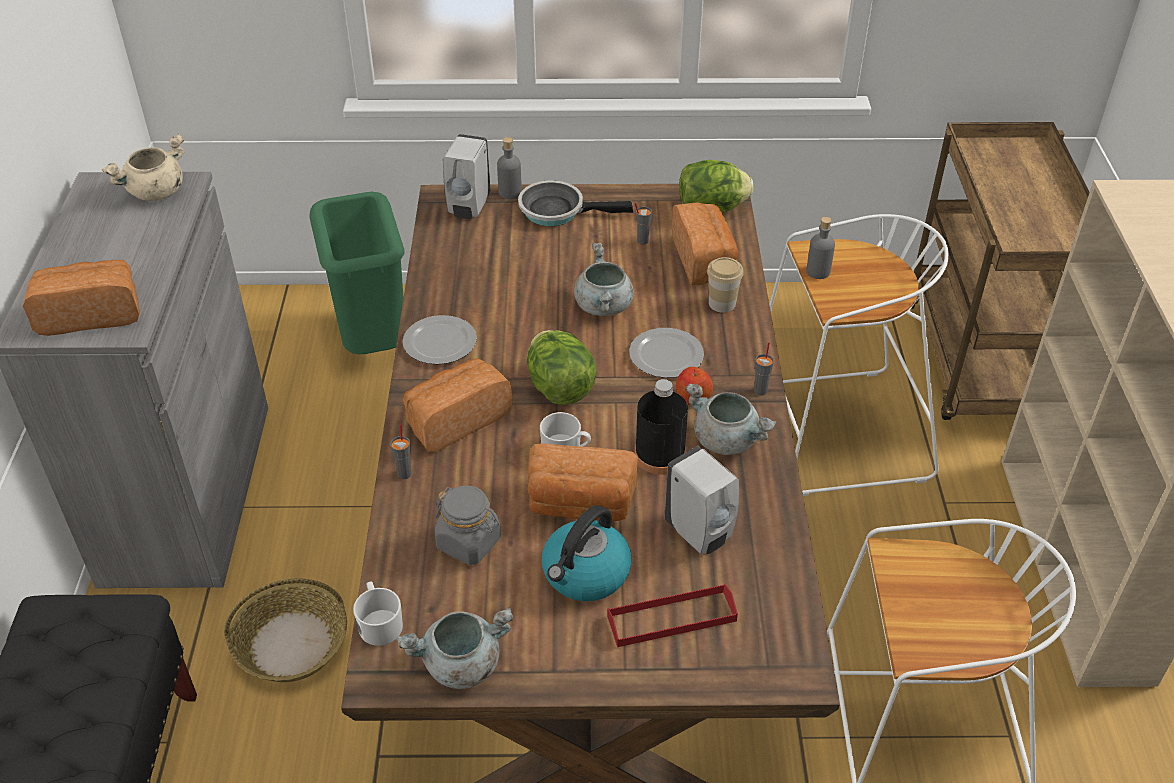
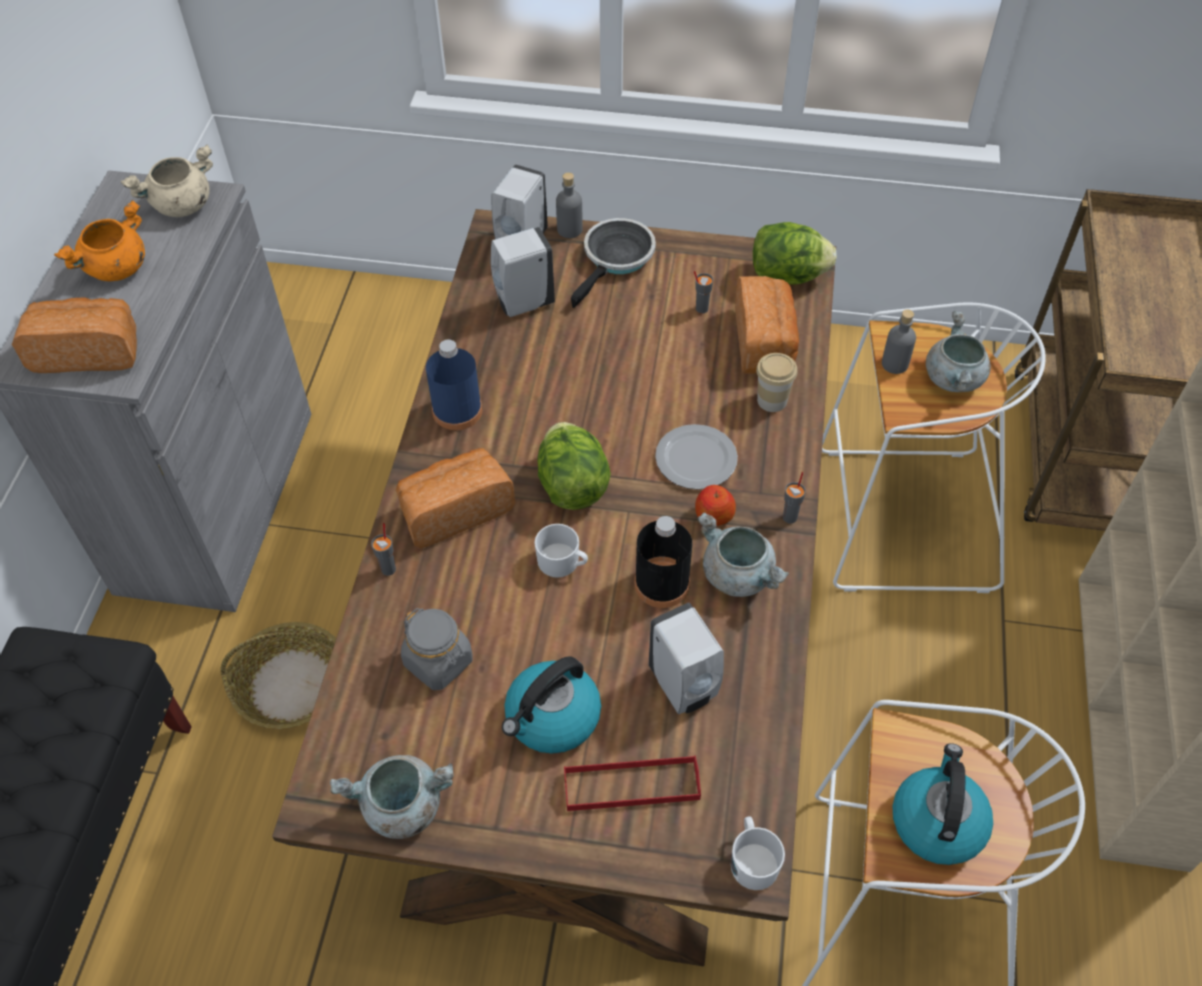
camera: 10 degrees right, 10 degrees up
green trash can [309,192,404,354] -> none
white mug [353,582,403,646] -> white mug moved to [731,817,785,890]
plate [403,315,477,364] -> blue bottle [426,339,482,431]
frying pan [518,180,633,226] -> frying pan turned 105 degrees clockwise [571,218,656,308]
bread [528,443,638,521] -> none
grey cooking pot [574,243,634,316] -> grey cooking pot moved to [926,311,991,392]
none -> orange cooking pot [54,200,145,281]
none -> white soap dispenser [490,227,555,317]
none -> kettle [893,743,993,865]

